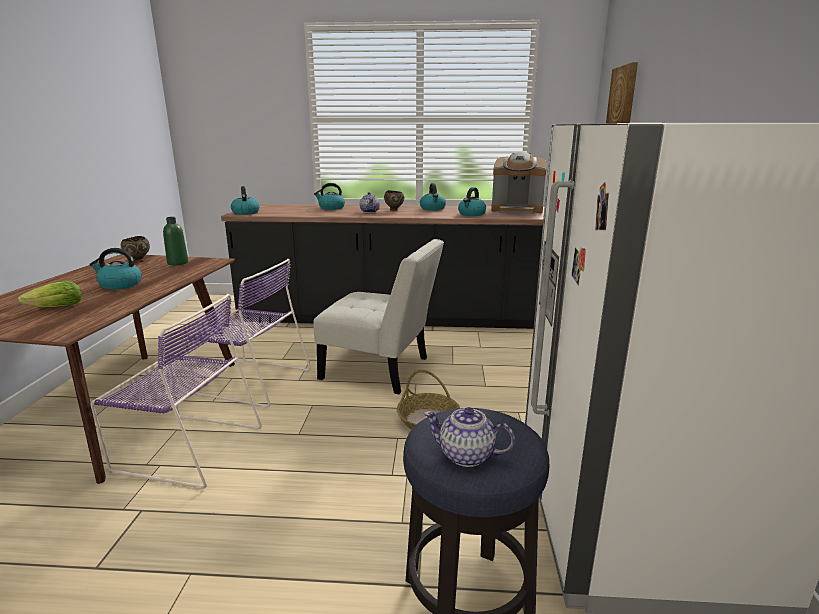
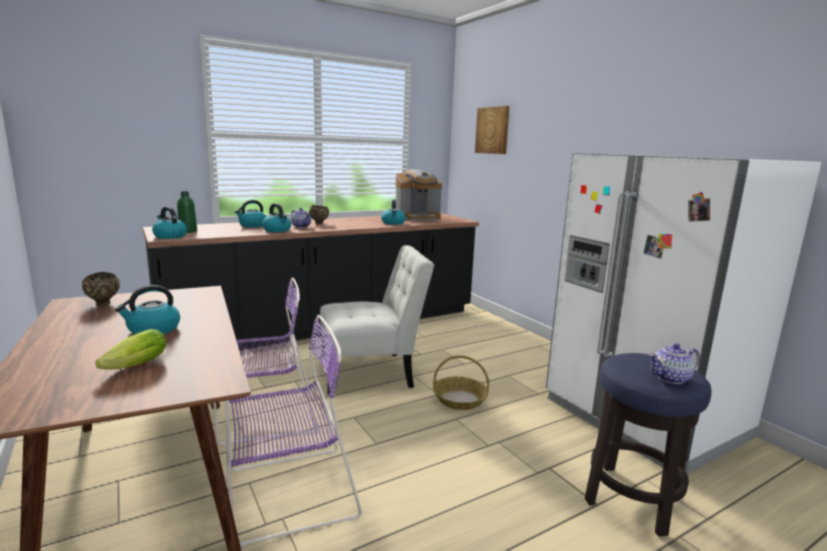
camera: 35 degrees left, 5 degrees down
green bottle [163,217,188,265] -> green bottle moved to [177,191,197,233]
kettle [420,183,446,210] -> kettle moved to [262,203,291,232]

